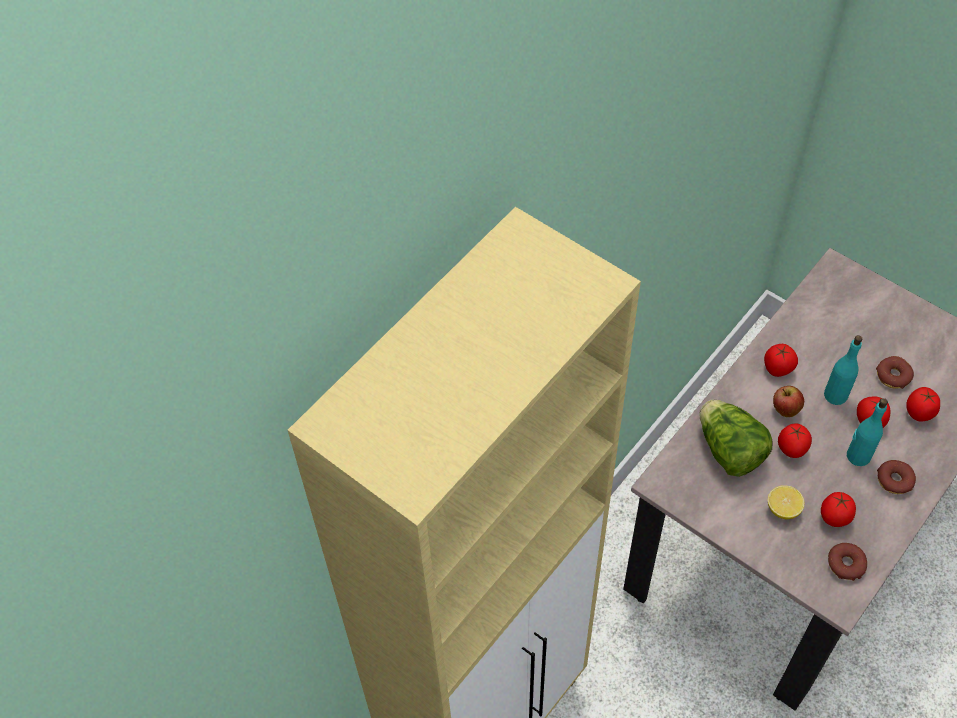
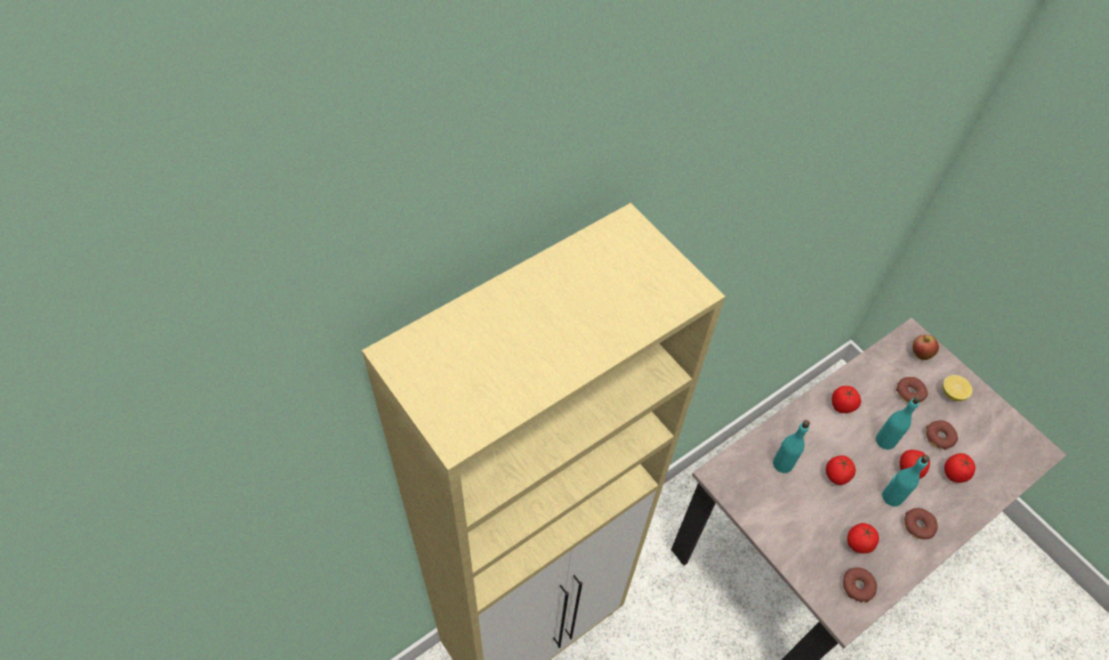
camera: 10 degrees right, 0 degrees up
lettuce [699,400,773,477] -> turquoise bottle [773,420,810,473]
lemon [768,485,804,519] -> lemon moved to [943,375,972,401]
apple [773,386,804,417] -> apple moved to [912,335,939,360]
none -> donut [896,377,928,403]

